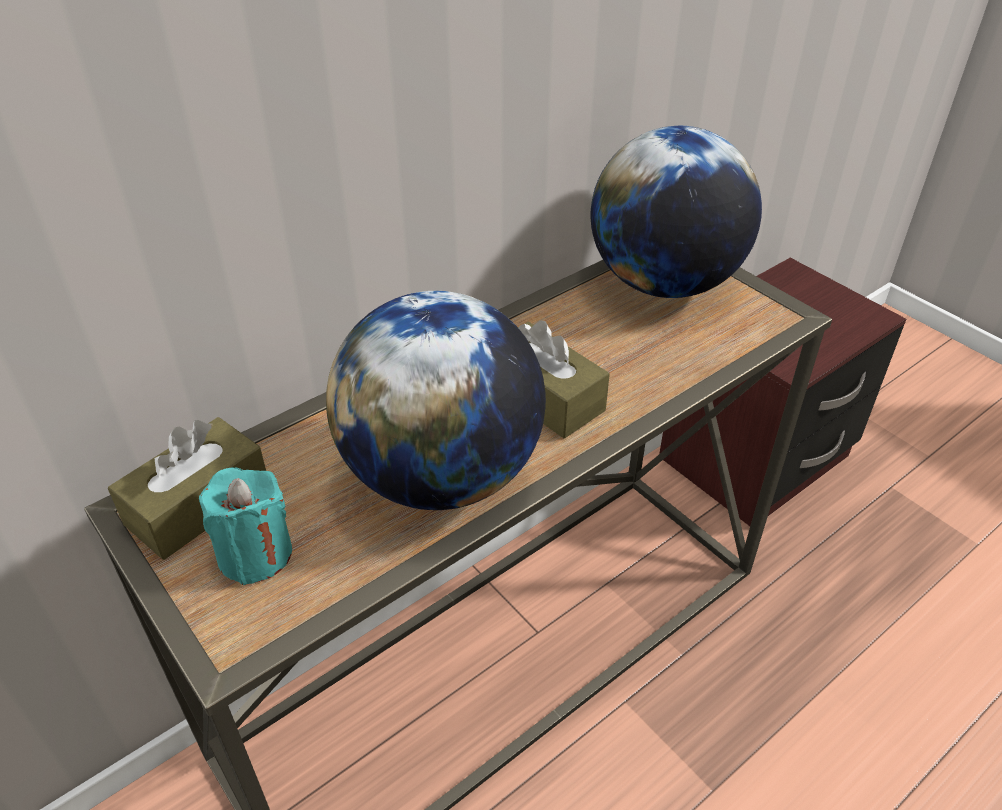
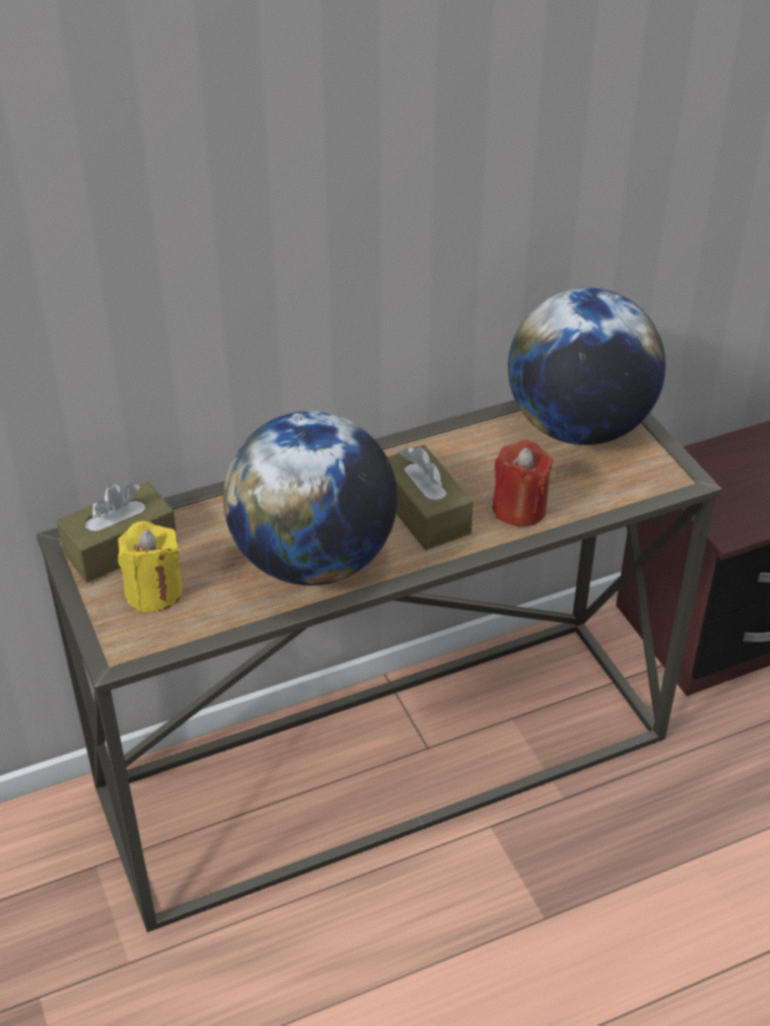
camera: 15 degrees right, 0 degrees up
turquoise candle [199,467,292,585] -> yellow candle [118,521,183,612]
none -> red candle [492,440,553,526]

